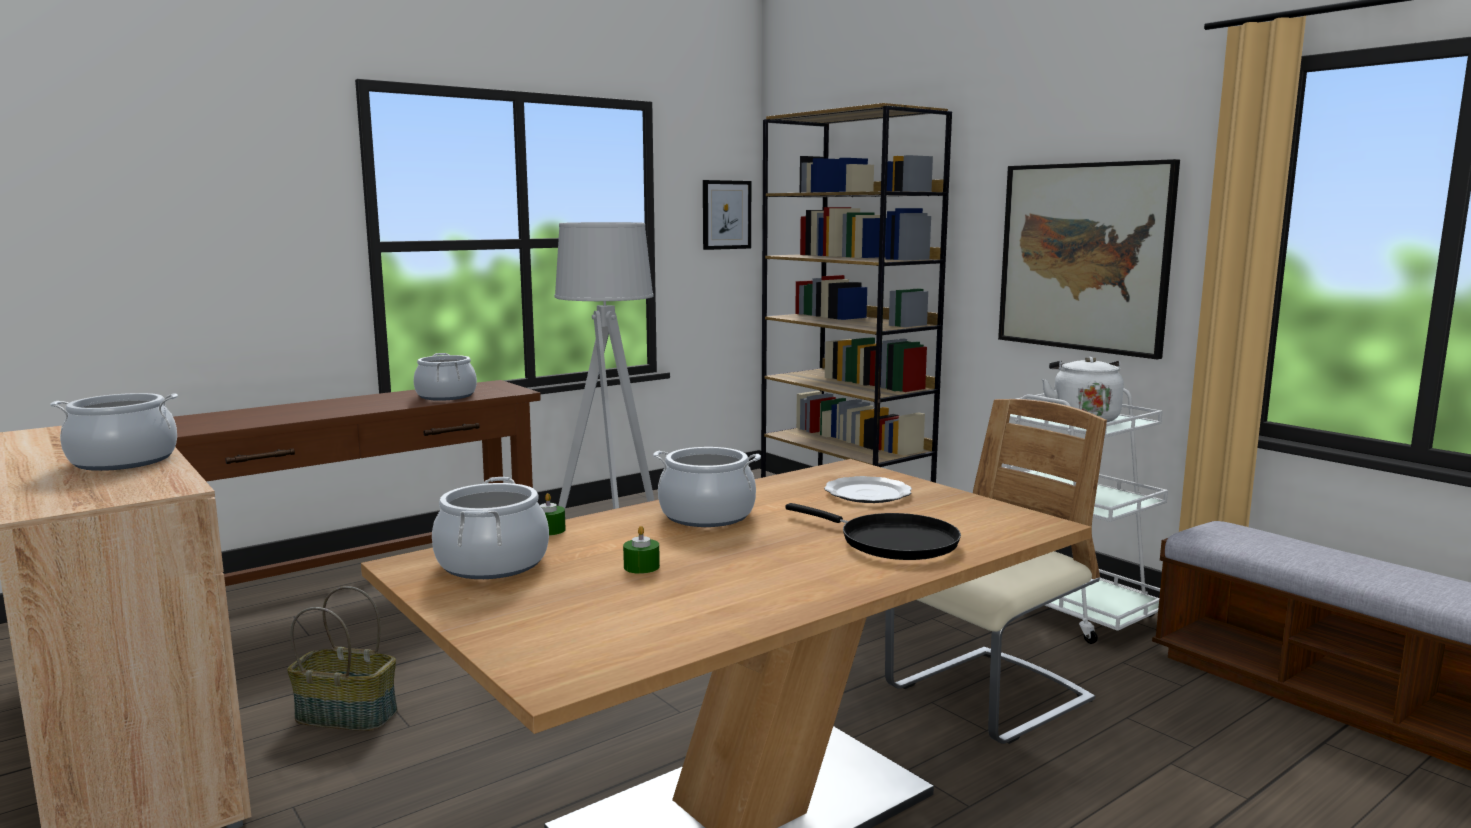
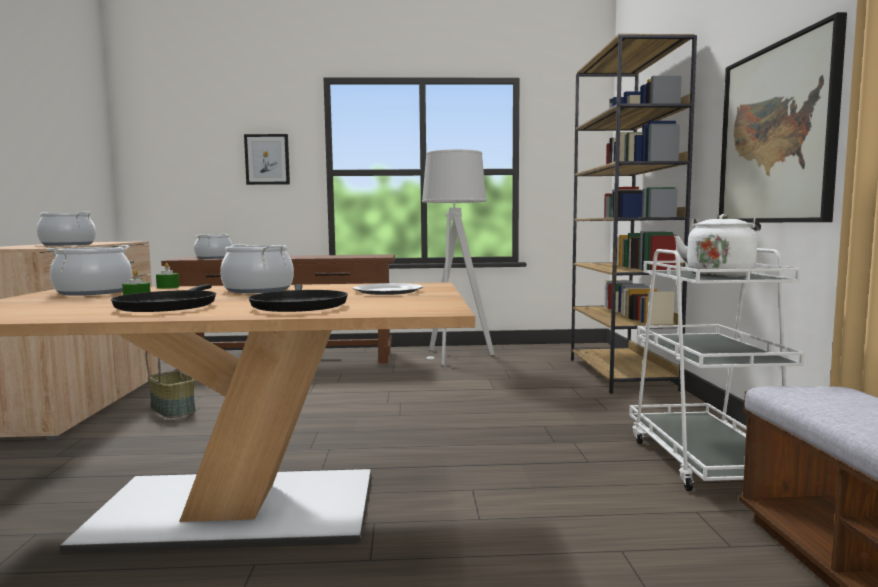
camera: 35 degrees right, 5 degrees down
cooking pot [414,353,477,401] -> cooking pot moved to [194,234,232,259]
picture [703,180,751,250] -> picture moved to [244,134,290,185]
beige chair [885,399,1107,744] -> none
none -> black frying pan [111,284,216,312]

